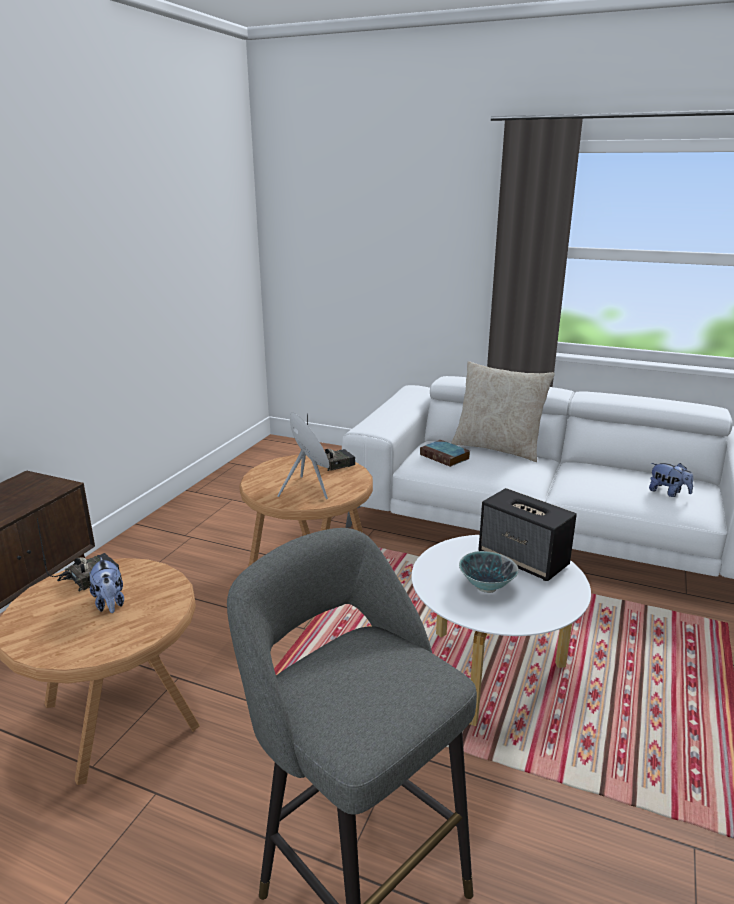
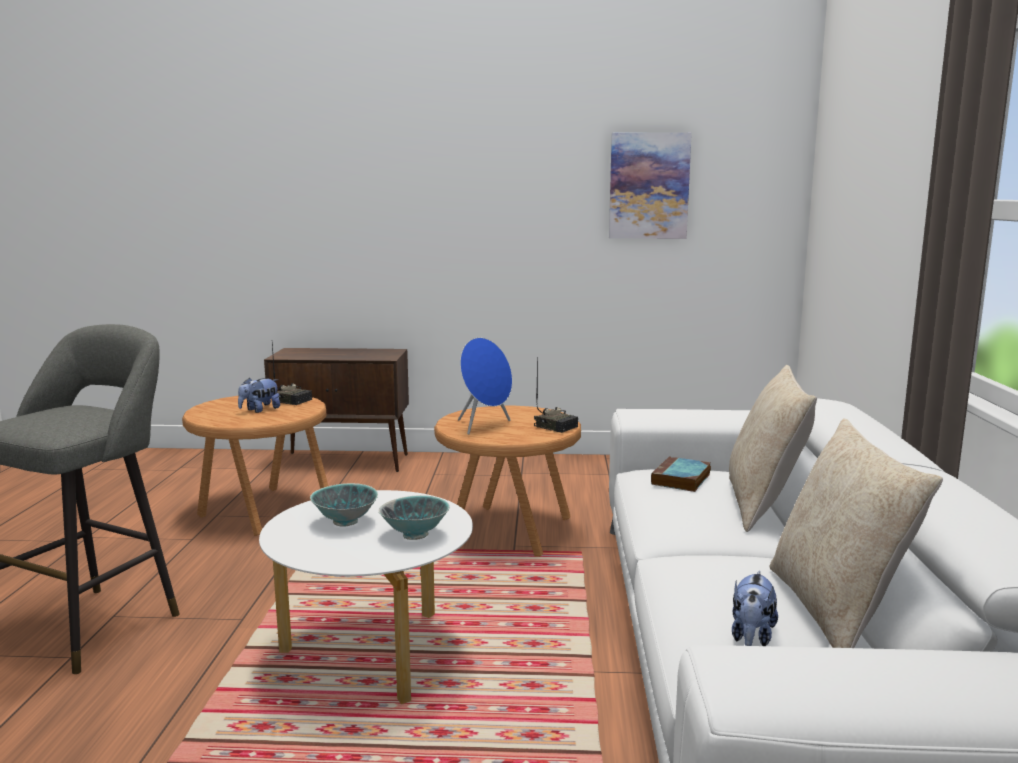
camera: 70 degrees right, 10 degrees down
speaker [478,488,577,581] -> bowl [378,495,450,540]
none -> picture [609,132,692,239]
none -> beige pillow [770,418,943,648]

